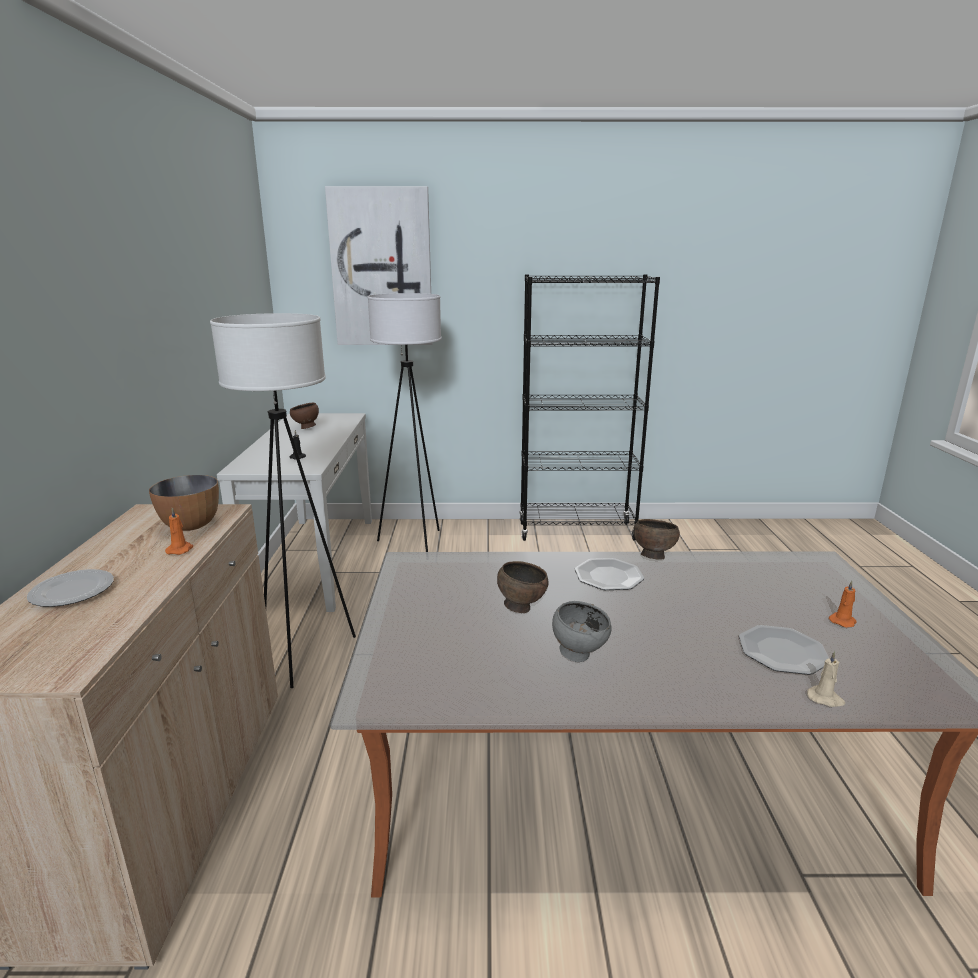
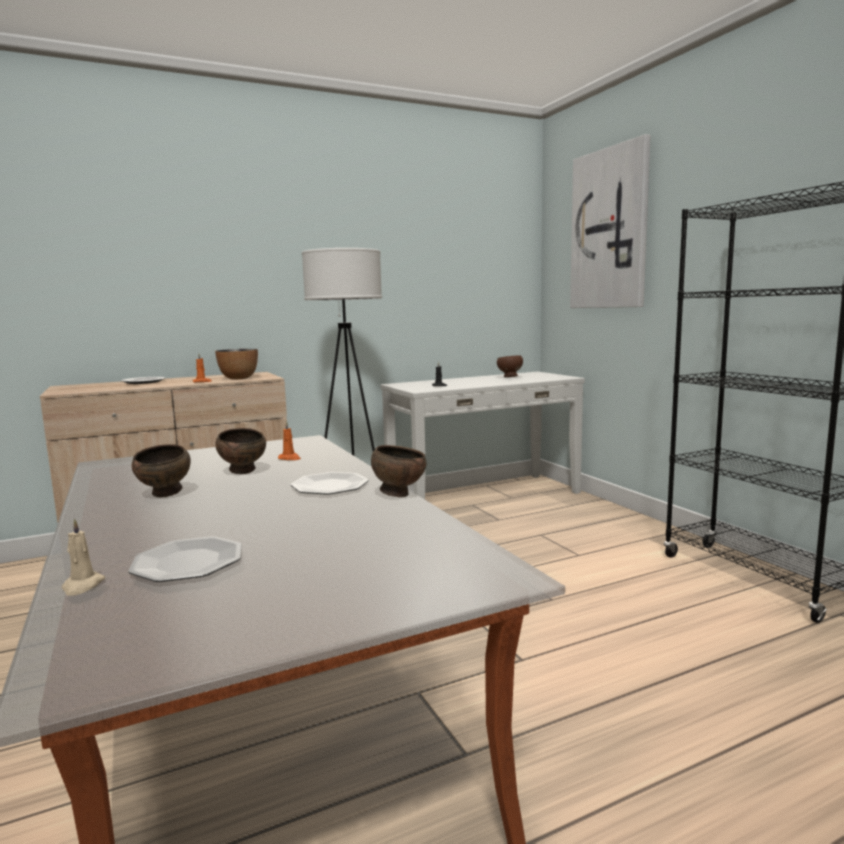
camera: 65 degrees right, 10 degrees down
white floor lamp [367,293,442,552] -> none
grey bowl [552,601,612,662] -> brown bowl [132,444,191,497]
orange candle [829,581,857,628] -> orange candle moved to [278,421,301,460]

